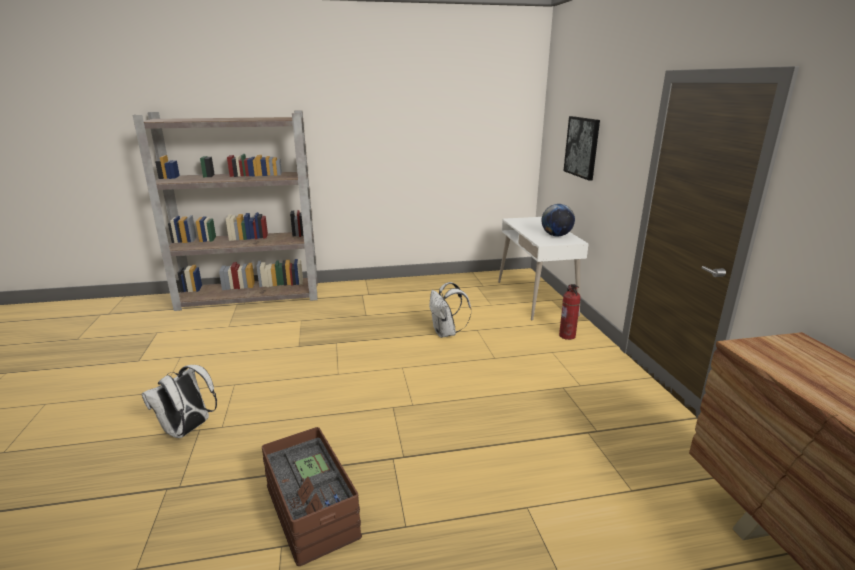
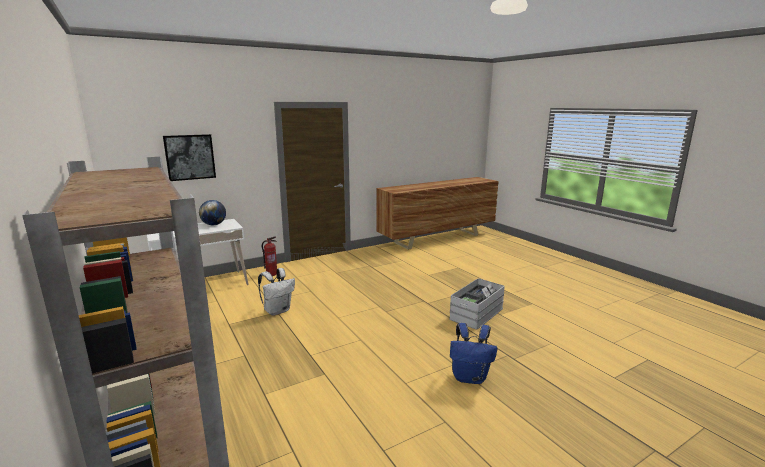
camera: 110 degrees left, 5 degrees down
white backpack [142,365,217,438] -> blue backpack [450,323,497,384]
brown storage box [262,427,362,566] -> grey storage box [449,278,505,330]

